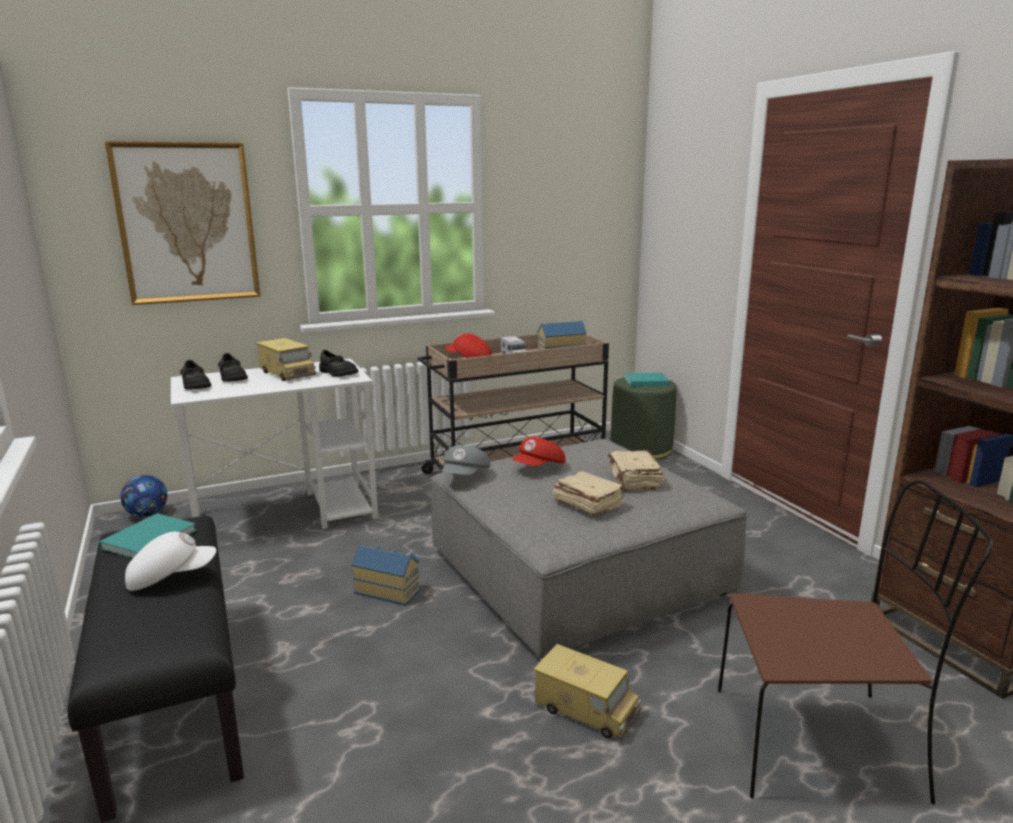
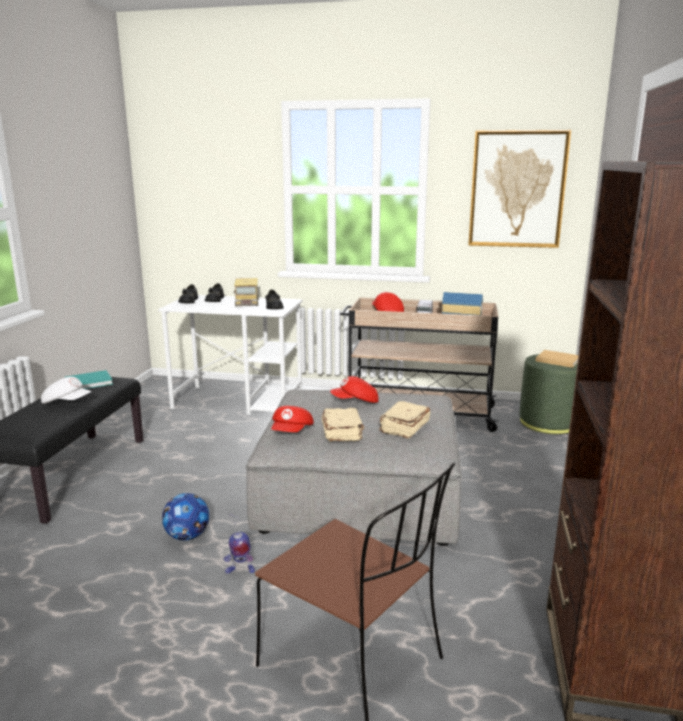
camera: 35 degrees right, 0 degrees up
picture [105,141,260,305] -> picture moved to [468,130,571,248]
football [120,475,167,517] -> football moved to [162,493,209,541]
toy house [352,545,420,606] -> none
grey cap [441,445,491,475] -> none
toy truck [533,644,641,740] -> toy robot [224,514,255,574]
turquoise book [624,373,670,386] -> beige book [536,350,579,368]
none -> red cap [271,406,314,432]

